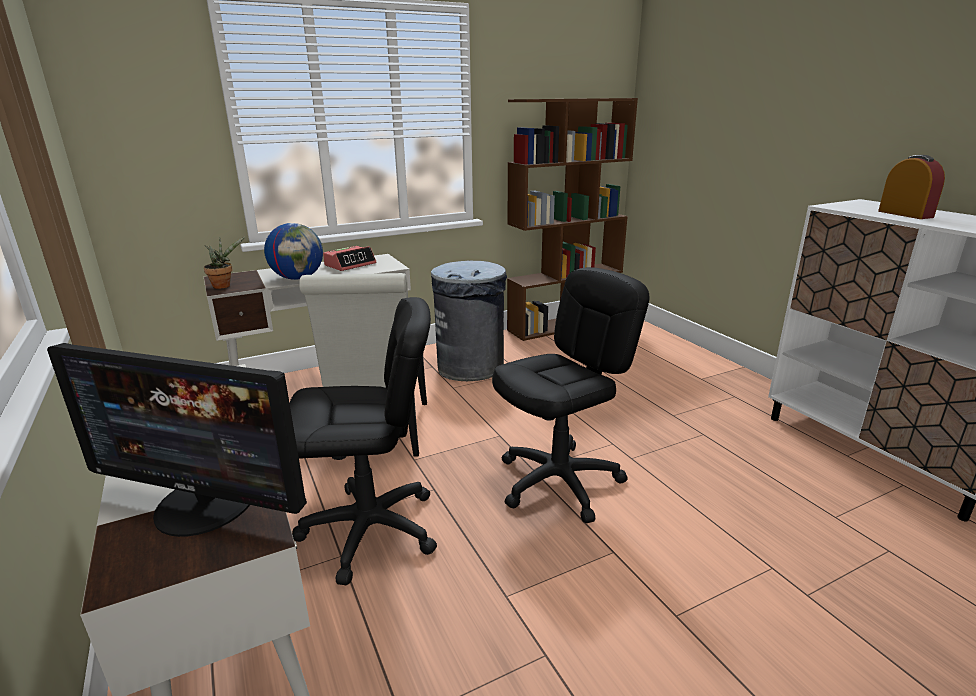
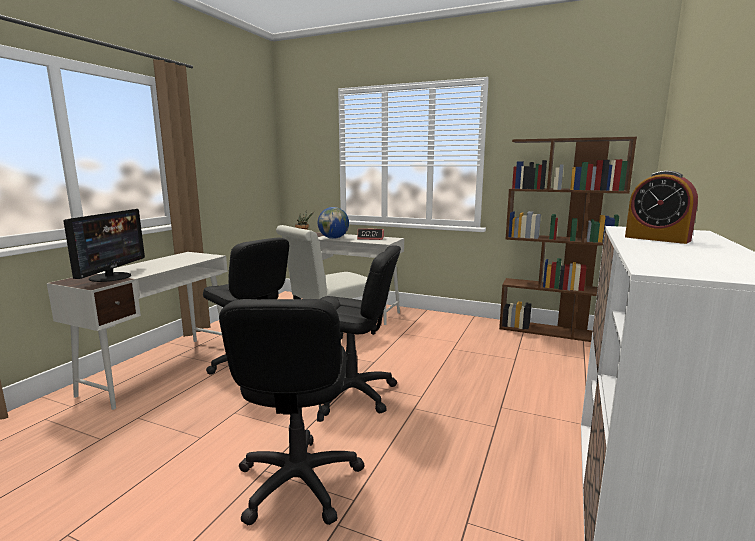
camera: 50 degrees right, 10 degrees down
monitor [47,343,307,537] -> monitor turned 150 degrees counterclockwise [63,209,145,282]
grey trash can [431,260,507,381] -> none
alarm clock [878,155,945,219] -> alarm clock turned 105 degrees clockwise [625,171,698,244]
none -> black office chair [219,299,365,525]

